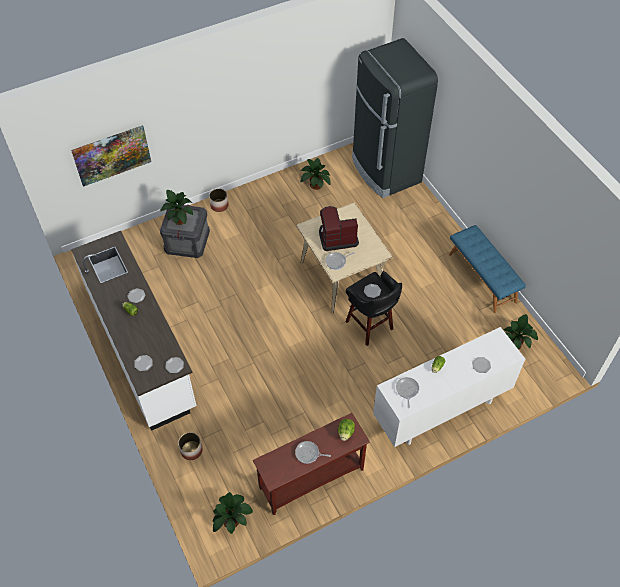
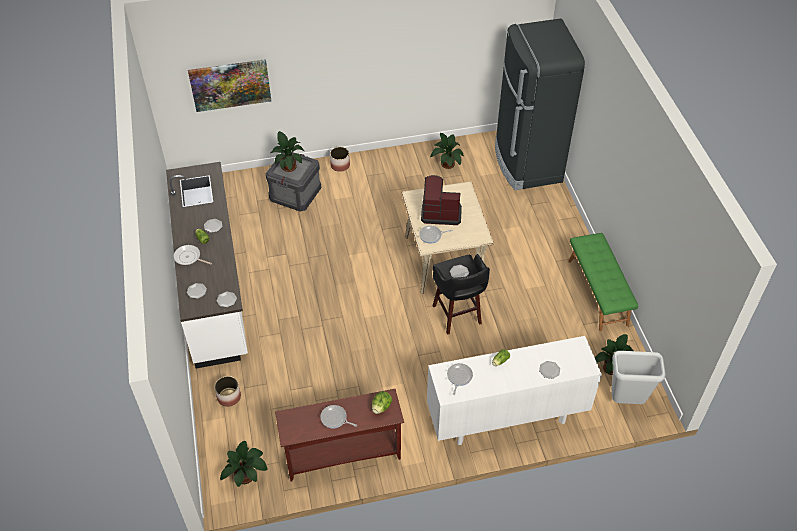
camera: 15 degrees right, 5 degrees down
blue bench [449,225,526,313] -> green bench [568,233,638,331]
none -> frying pan [173,245,212,265]
none -> grey trash can [611,351,665,404]

